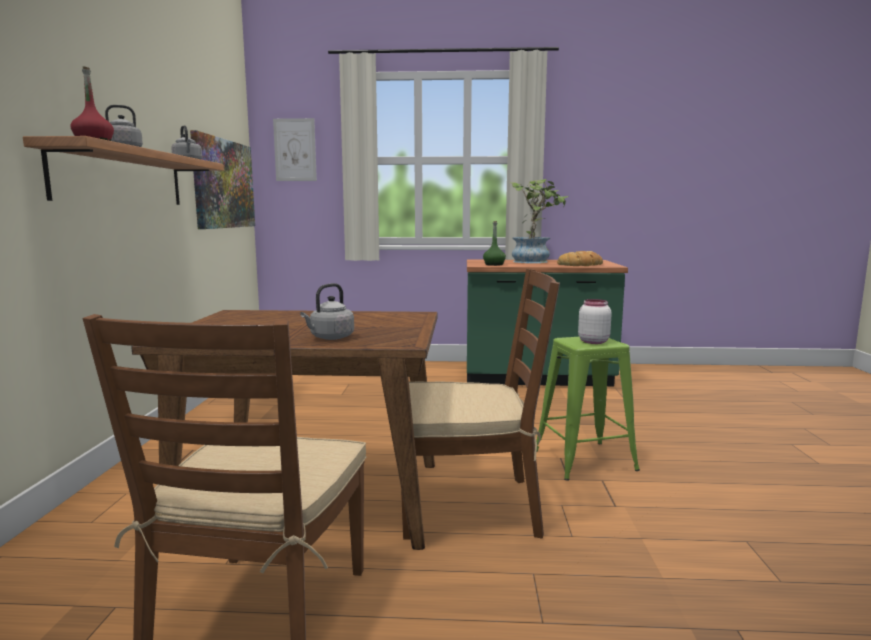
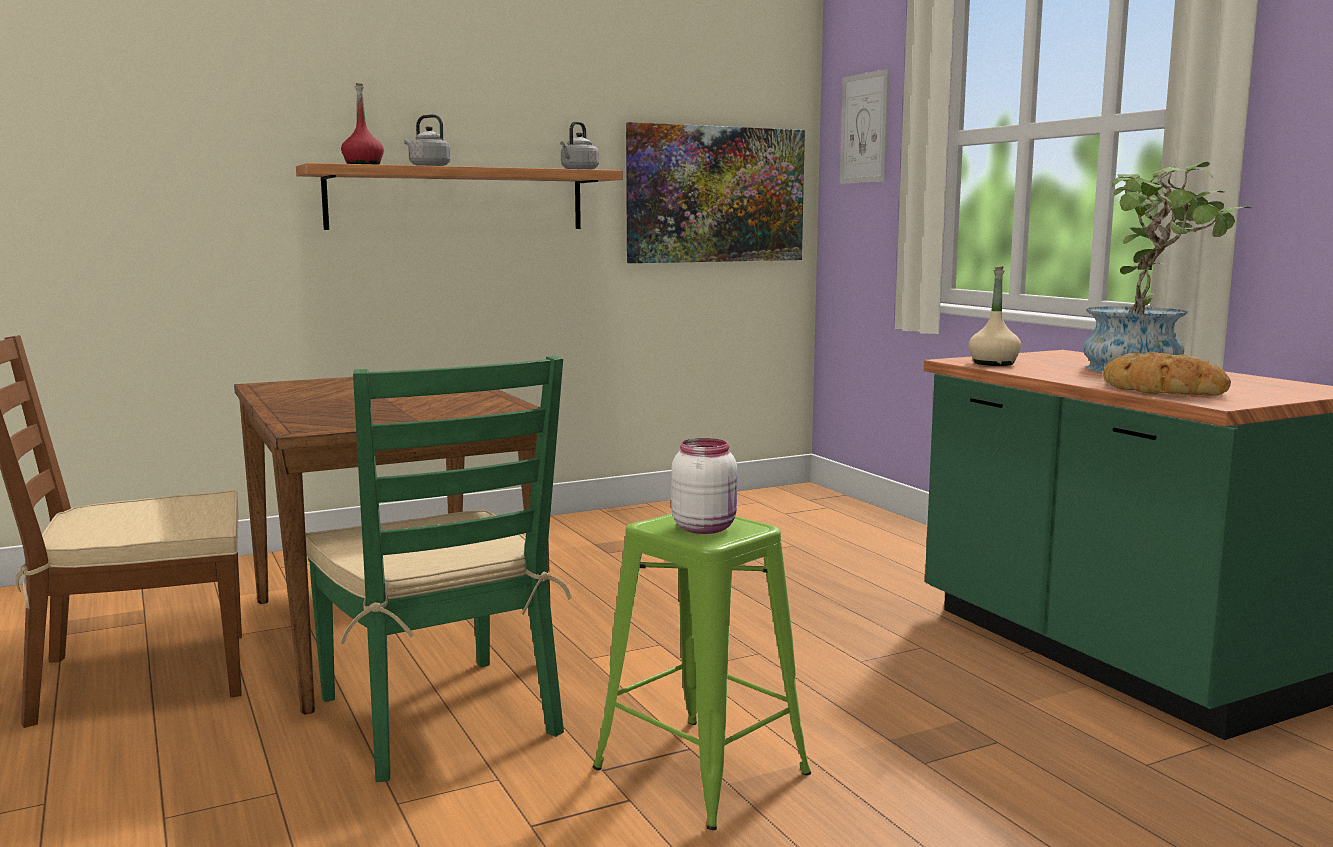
camera: 60 degrees right, 0 degrees up
grey kettle [300,283,354,340] -> none
brown chair [401,269,560,539] -> green chair [305,356,572,782]
green bottle [483,221,506,266] -> beige bottle [969,266,1021,366]

